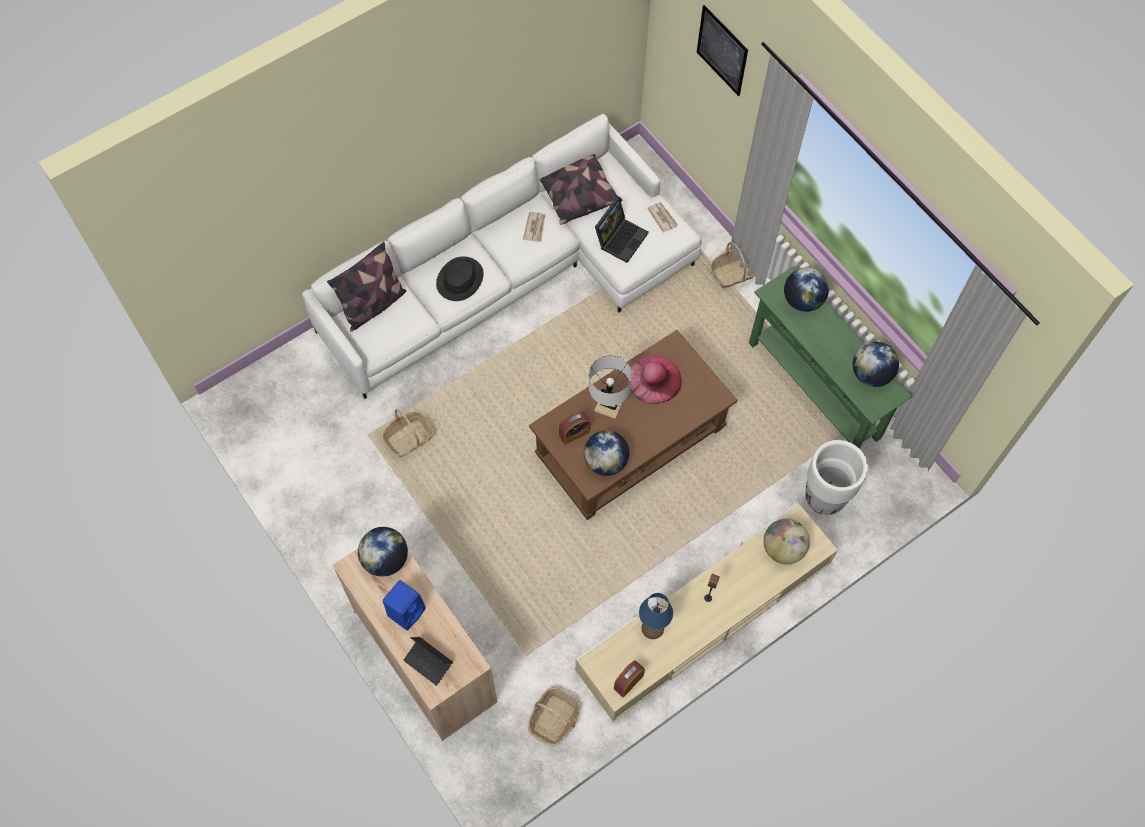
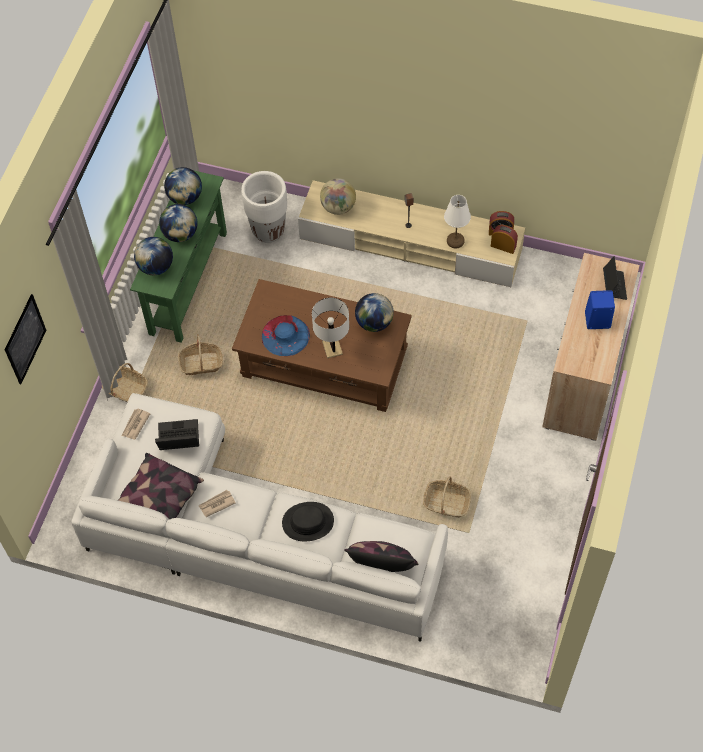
camera: 125 degrees left, 5 degrees down
globe [358,527,408,577] -> globe moved to [159,204,198,242]
basket [528,687,581,746] -> basket moved to [178,334,223,375]
alarm clock [559,411,590,445] -> alarm clock moved to [491,225,518,254]
pink hat [627,356,682,404] -> blue hat [262,315,310,356]
blue table lamp [639,593,673,639] -> white table lamp [444,195,471,248]

